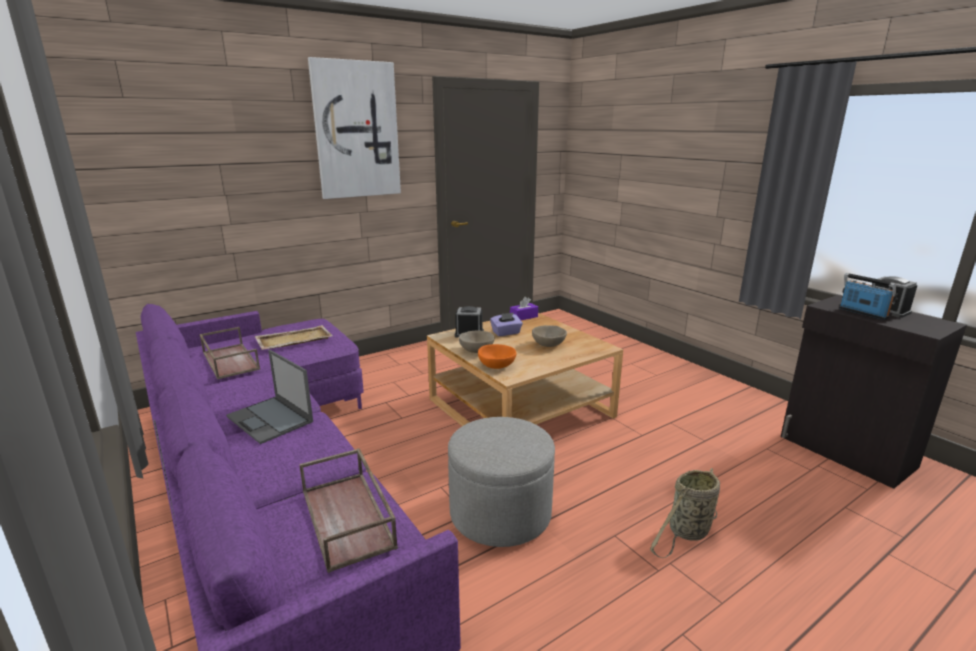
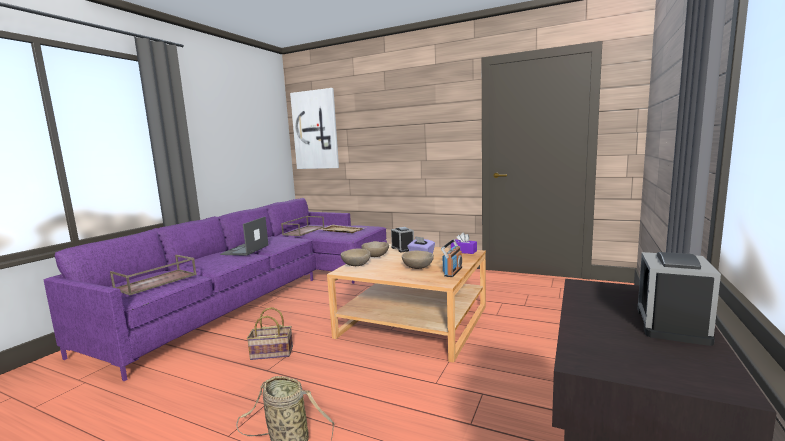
camera: 60 degrees right, 10 degrees down
picture [308,57,401,199] -> picture moved to [290,88,339,169]
grey ottoman [448,417,555,547] -> basket [247,307,293,360]
orange bowl [478,344,516,369] -> beige bowl [341,249,371,266]
radio [839,273,896,320] -> radio moved to [441,239,462,277]

